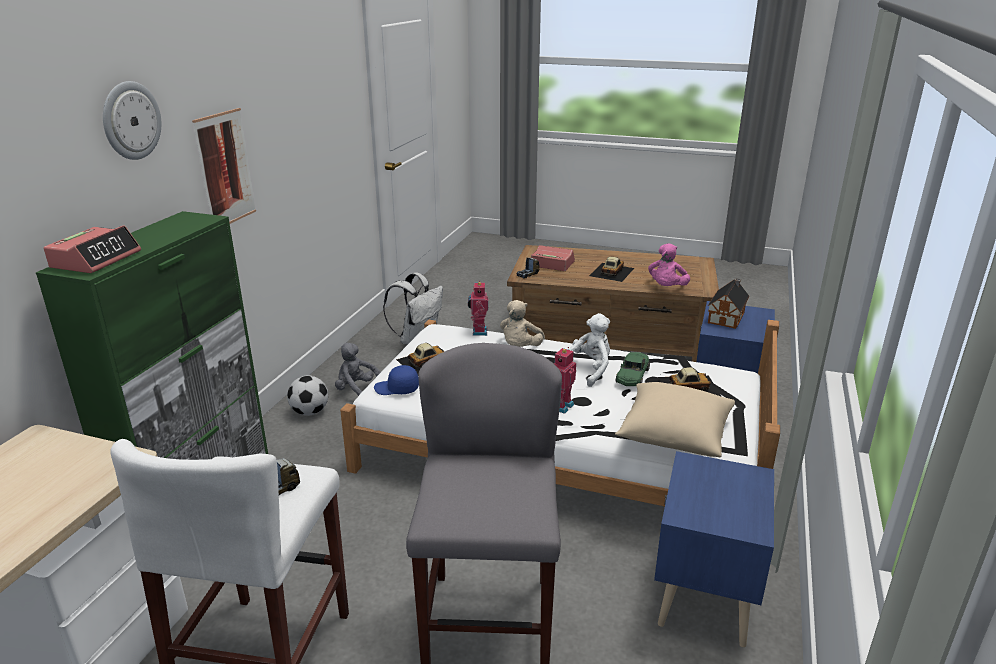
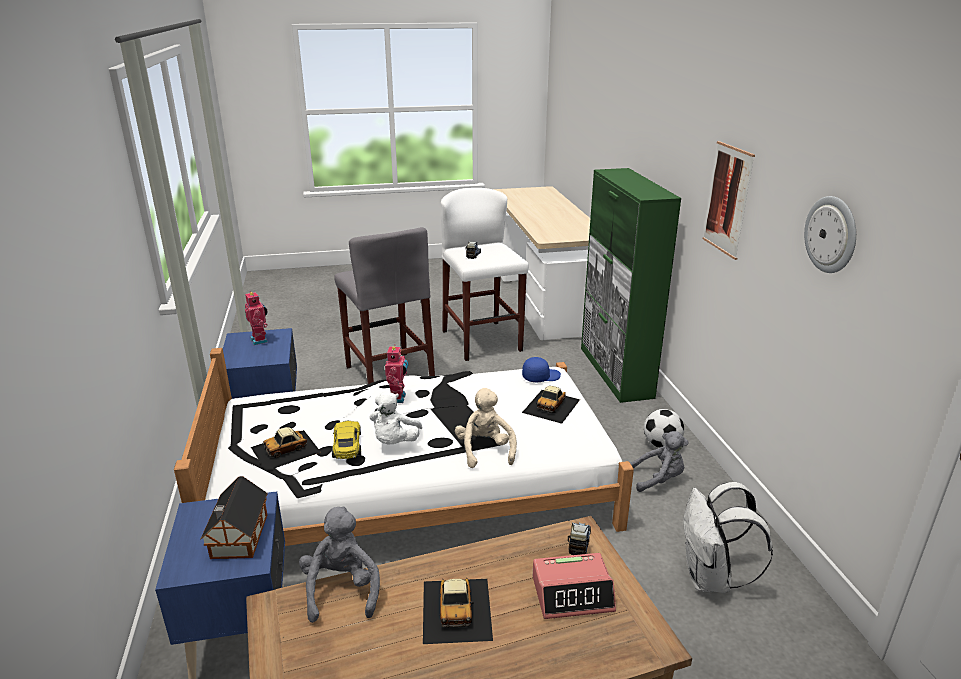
camera: 150 degrees right, 0 degrees up
alarm clock [44,225,141,273] -> none
wall clock [103,81,161,160] -> wall clock moved to [804,196,856,273]
toy robot [468,282,488,336] -> toy robot moved to [245,291,268,345]
beige pillow [615,382,735,457] -> none
green toy car [616,352,650,386] -> yellow toy car [332,421,361,459]
pink plush toy [648,243,690,286] -> grey plush toy [299,506,380,623]

